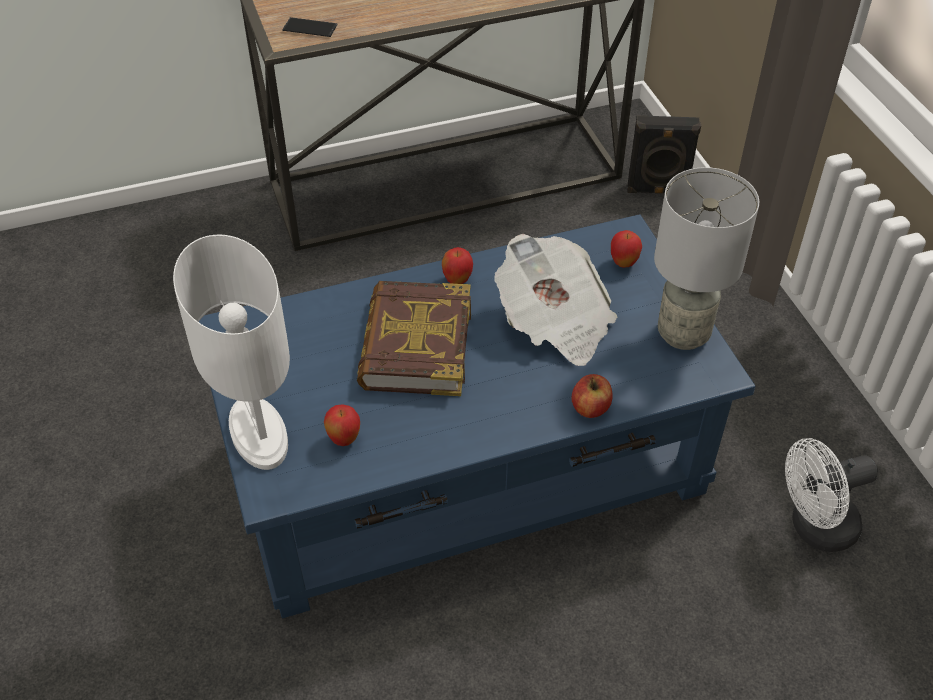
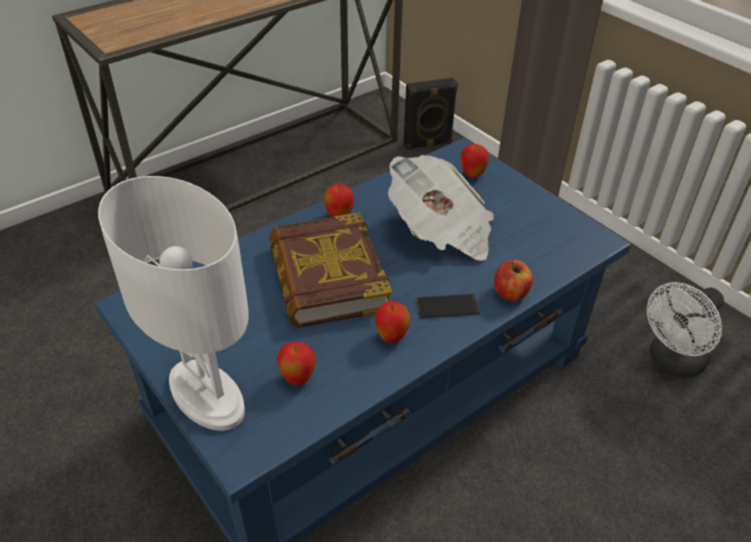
camera: 20 degrees left, 5 degrees down
phone [282,17,338,37] -> phone moved to [416,294,480,318]
grey table lamp [654,167,759,350] -> none
none -> apple [375,301,410,343]

